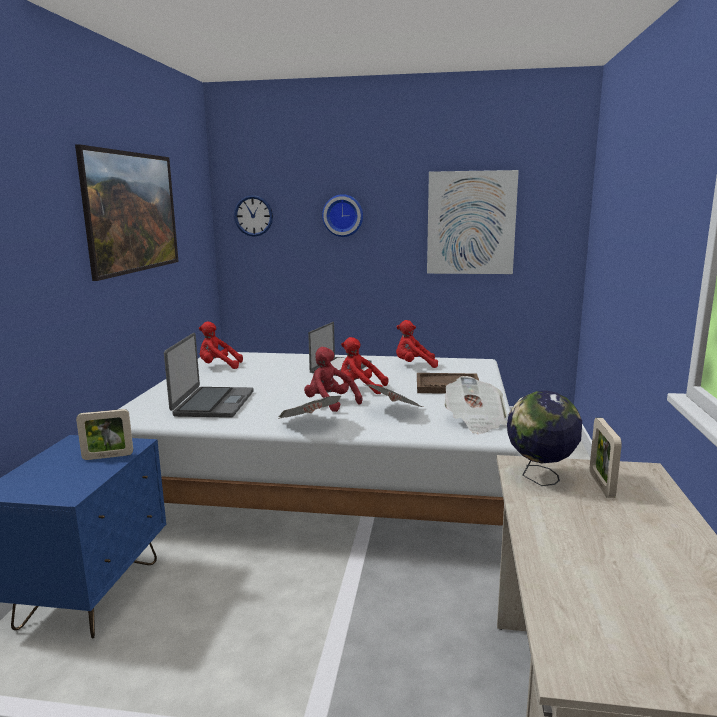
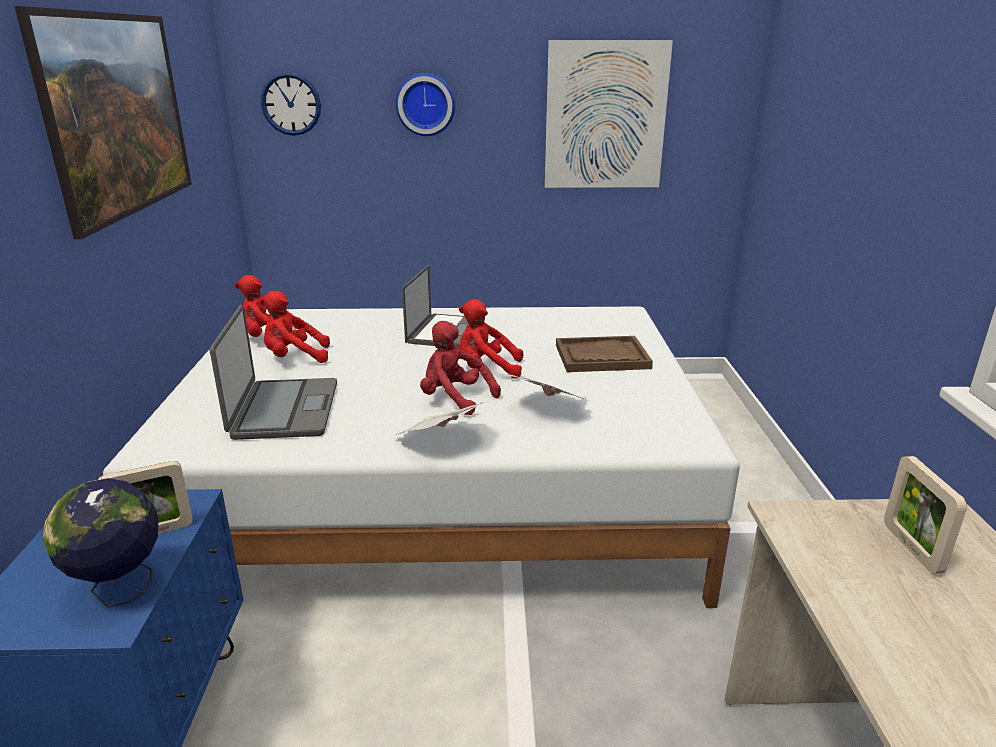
camera: 10 degrees left, 10 degrees up
red plush toy [396,320,438,368] -> red plush toy moved to [259,291,330,363]
newspaper [444,376,507,434] -> none
globe [507,390,582,486] -> globe moved to [42,478,158,608]

